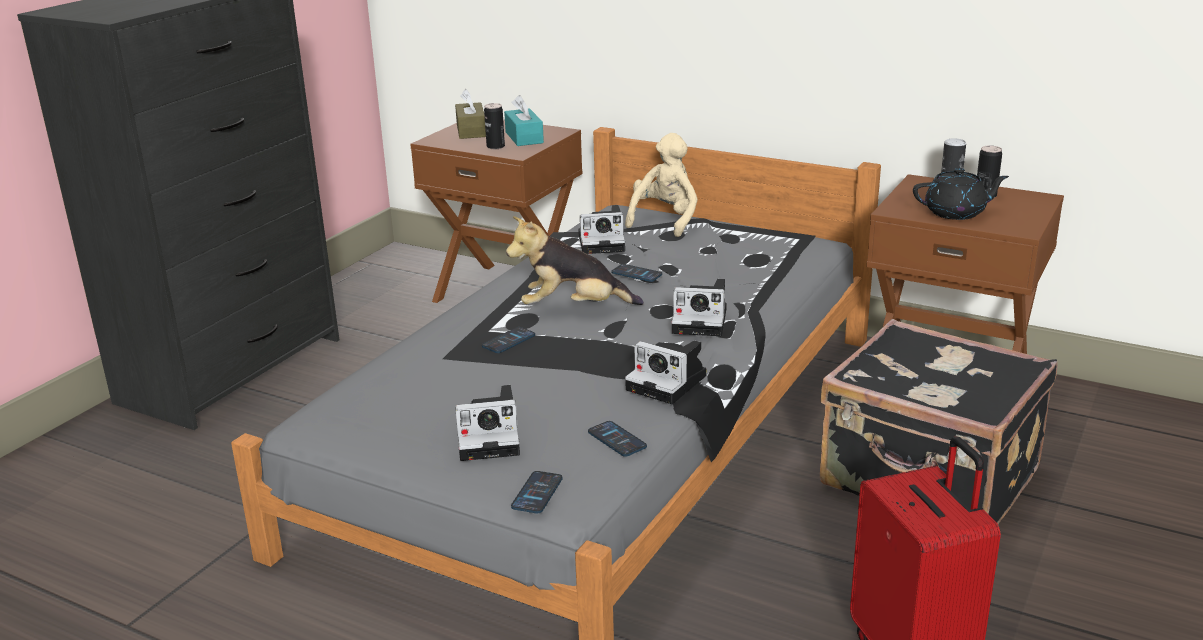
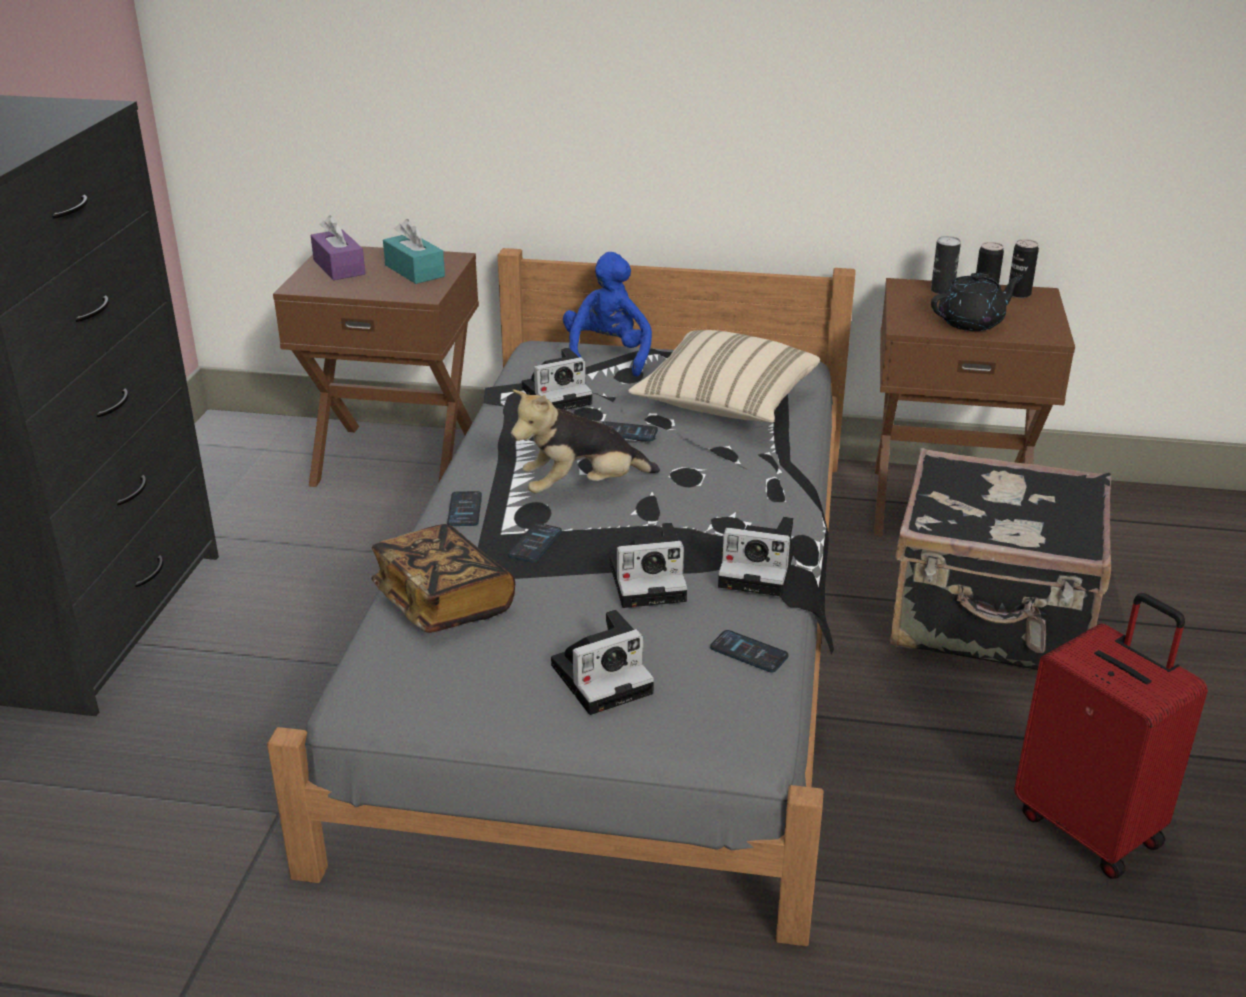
camera: 20 degrees left, 5 degrees up
brown tissue box [455,89,486,139] -> purple tissue box [311,215,365,280]
can [484,103,505,149] -> can moved to [1009,239,1039,298]
phone [511,471,563,513] -> phone moved to [447,491,482,526]
beige plush toy [625,133,698,237] -> blue plush toy [563,252,652,377]
camera [671,279,727,336] -> camera moved to [610,523,687,608]
none -> book [371,524,515,633]
none -> beige pillow [628,330,820,423]

